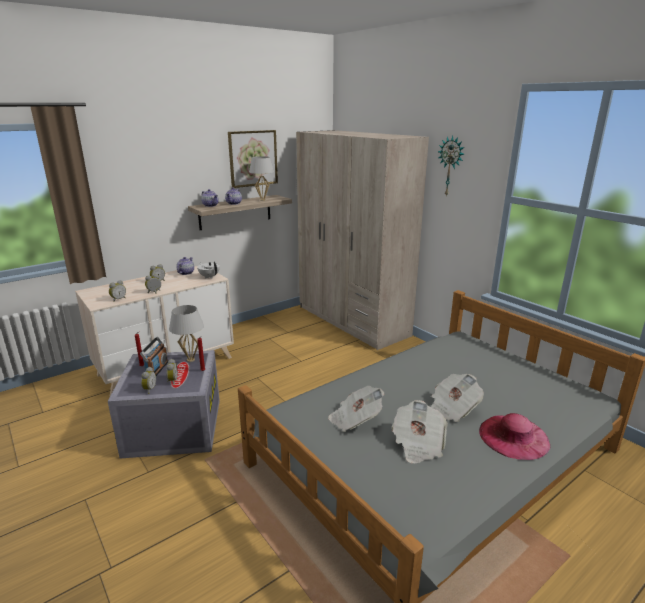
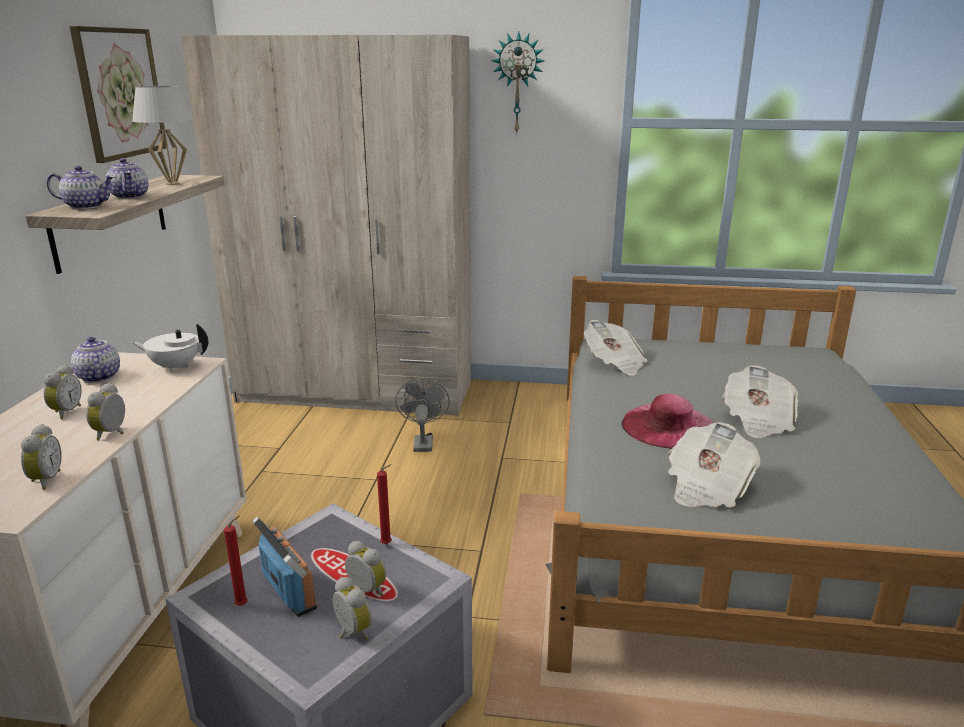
camera: 45 degrees left, 0 degrees up
white table lamp [169,305,204,362] -> none
newspaper [392,400,448,464] -> newspaper moved to [584,320,648,376]
pink hat [479,413,550,460] -> pink hat moved to [622,394,713,449]
none -> grey fan [395,379,450,452]

